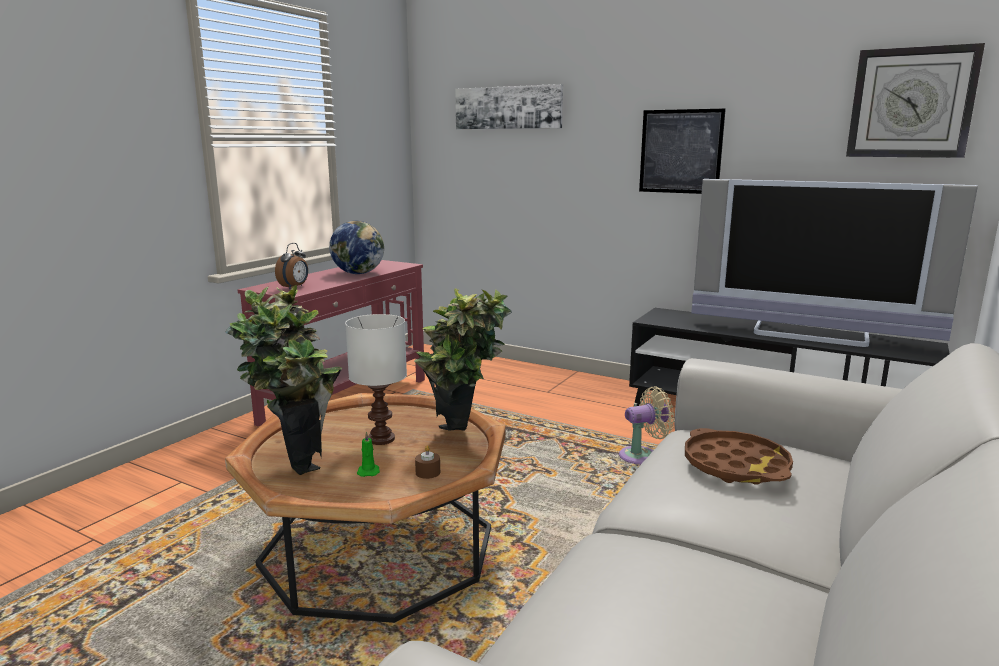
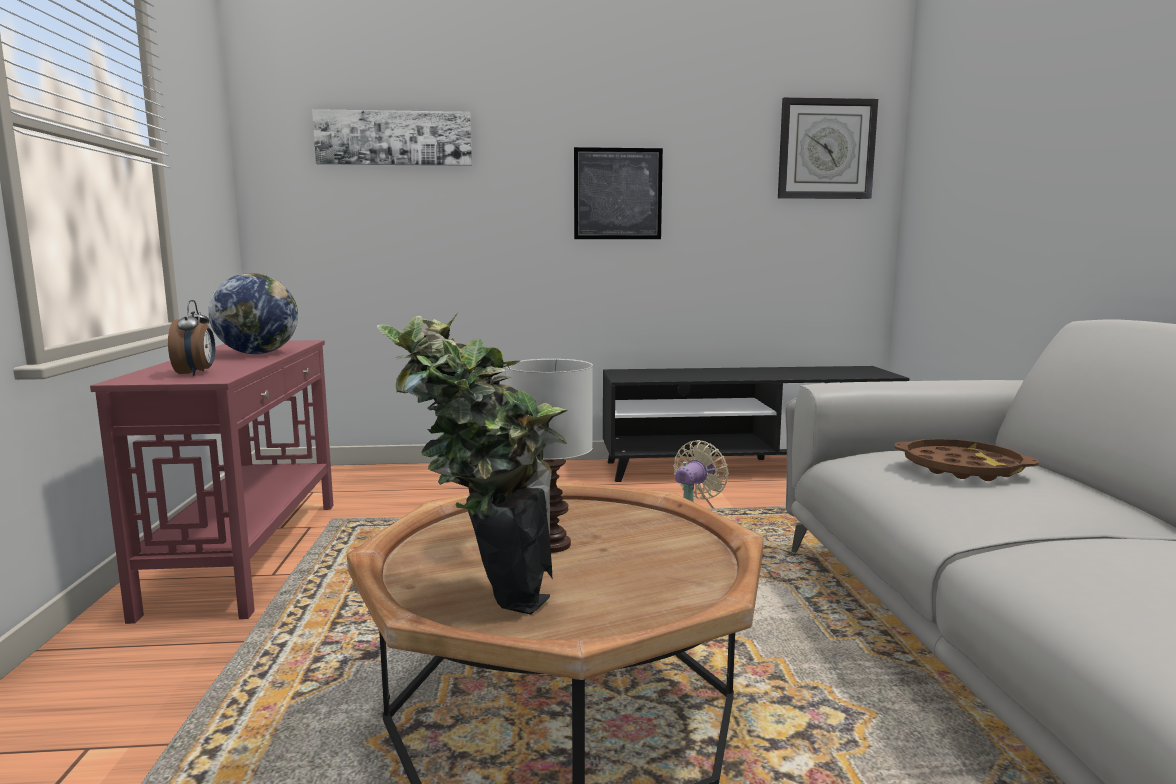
camera: 35 degrees left, 5 degrees down
green candle [357,431,380,477] -> none
potted plant [414,288,512,431] -> none
brown candle [415,445,440,479] -> none
television [691,179,978,347] -> none

